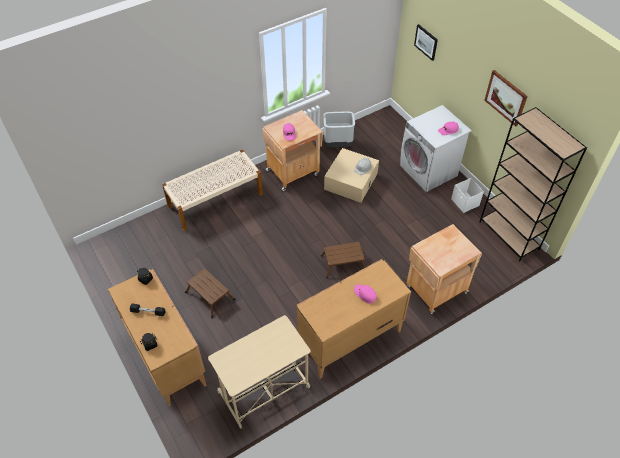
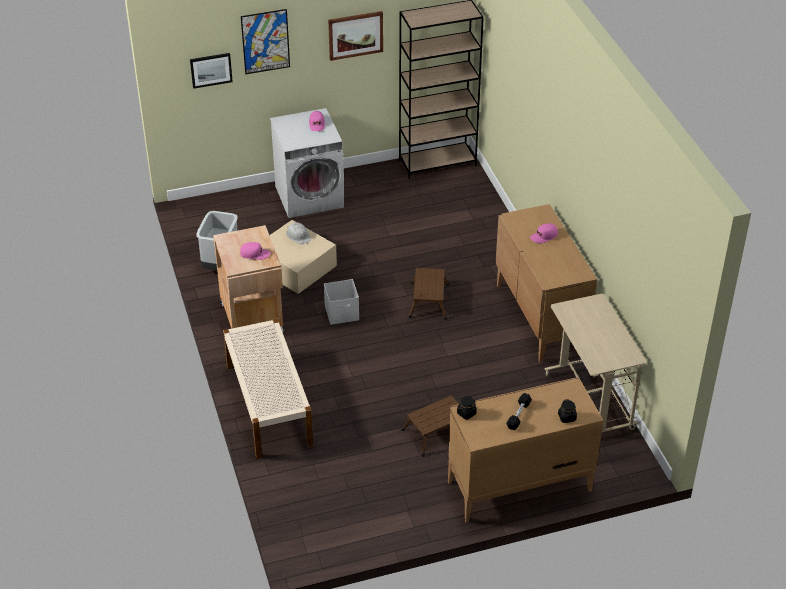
camera: 75 degrees left, 10 degrees down
brown cart [406,224,482,314] -> none
white storage box [451,178,484,213] -> white storage box moved to [324,279,359,325]
none -> picture [241,9,290,74]

